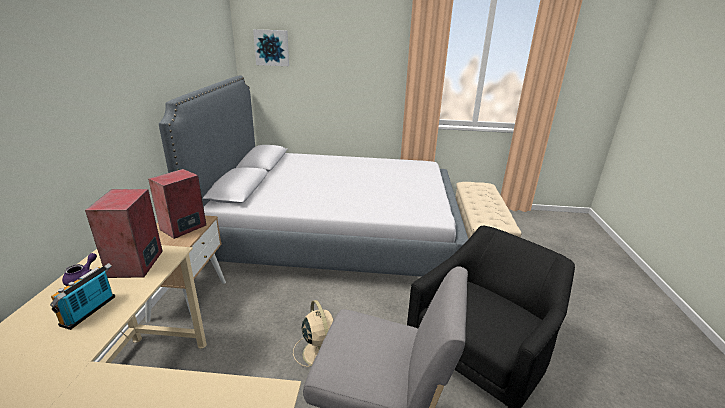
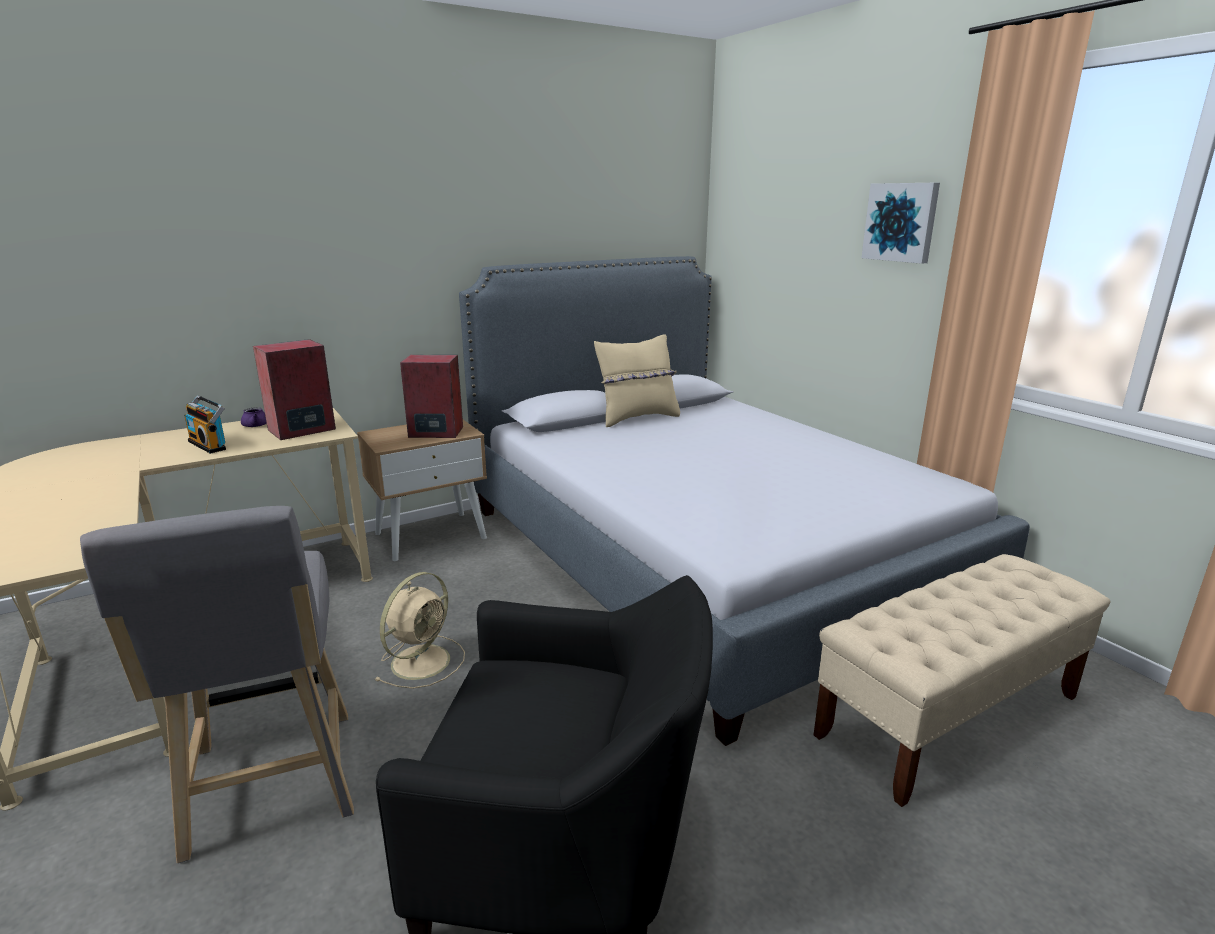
camera: 55 degrees right, 5 degrees down
radio [50,263,115,330] -> radio turned 120 degrees counterclockwise [184,395,226,454]
picture [253,29,289,66] -> picture moved to [861,183,940,264]
none -> beige pillow [594,334,680,427]

